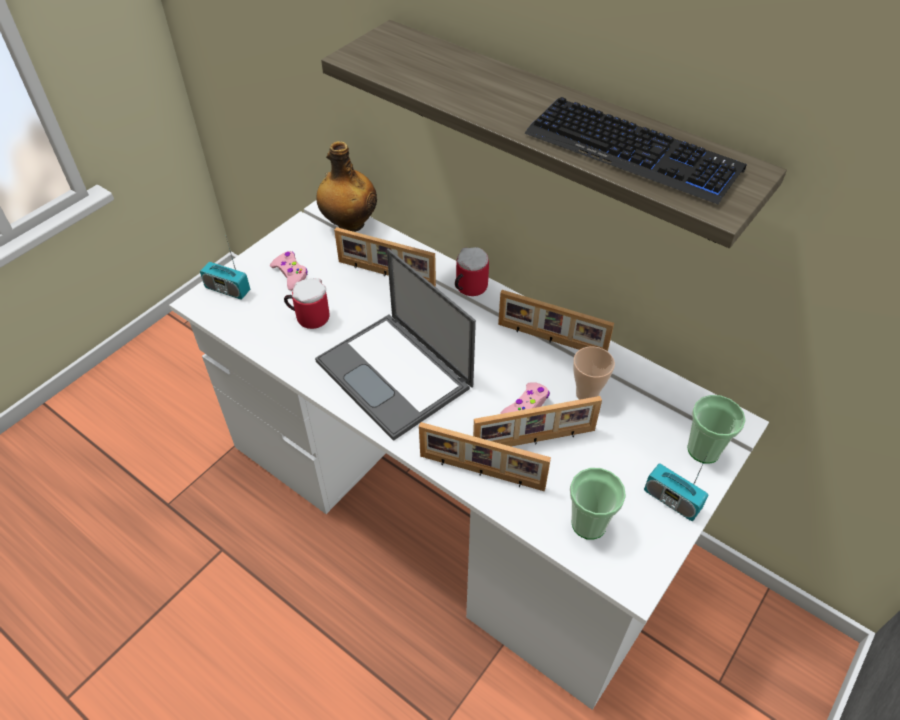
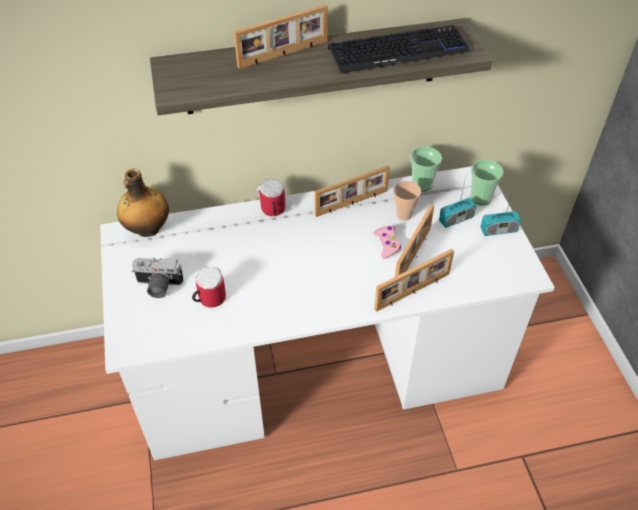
camera: 50 degrees left, 0 degrees up
radio [200,237,250,300] -> radio moved to [439,177,477,228]
pink game controller [270,251,308,291] -> camera [132,258,184,298]
laptop [315,248,476,441] -> none
picture frame [334,227,436,286] -> picture frame moved to [234,4,328,69]
cup [570,468,626,540] -> cup moved to [410,147,442,192]

